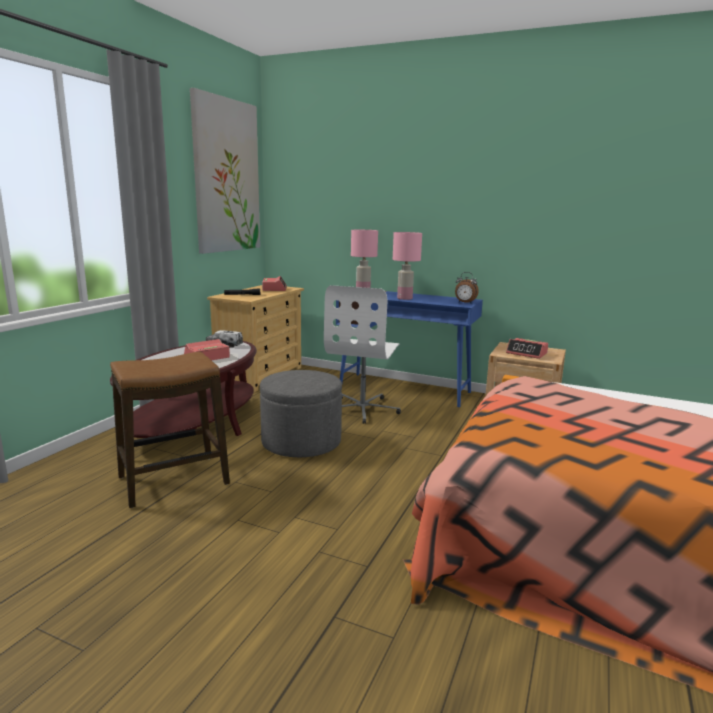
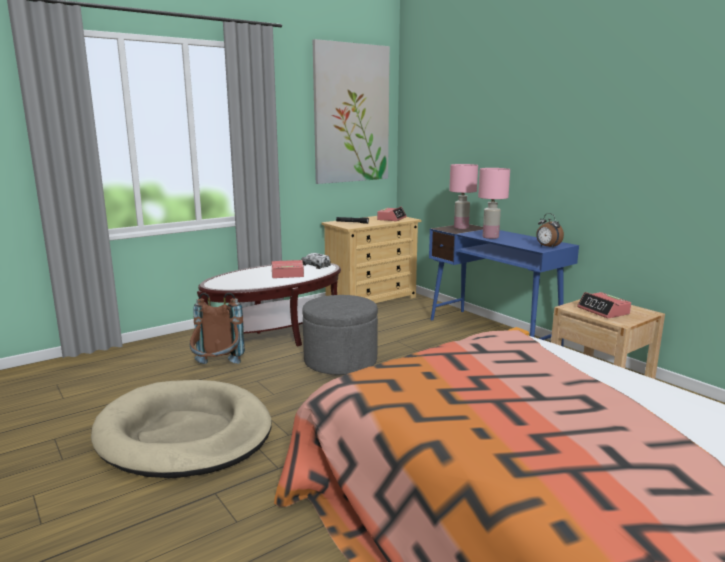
camera: 30 degrees right, 0 degrees up
stool [110,352,230,508] -> brown backpack [190,292,245,364]
white office chair [324,285,401,424] -> none
none -> beige dog bed [91,380,272,478]

